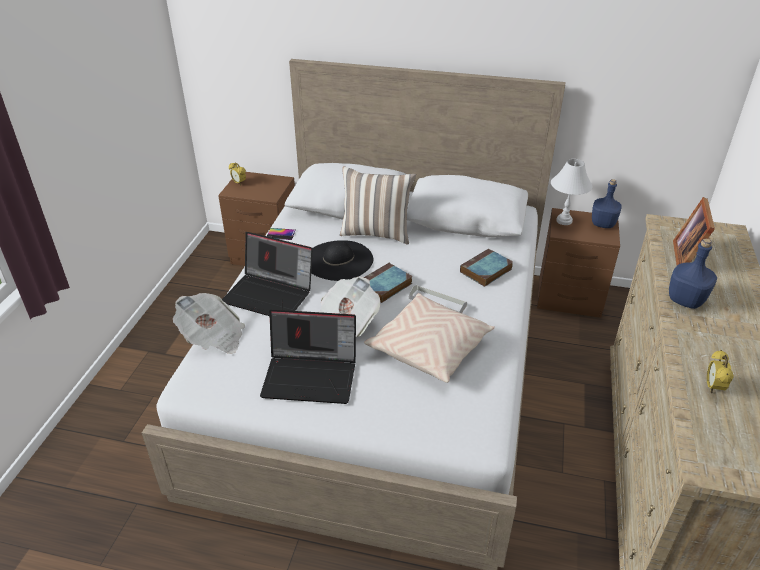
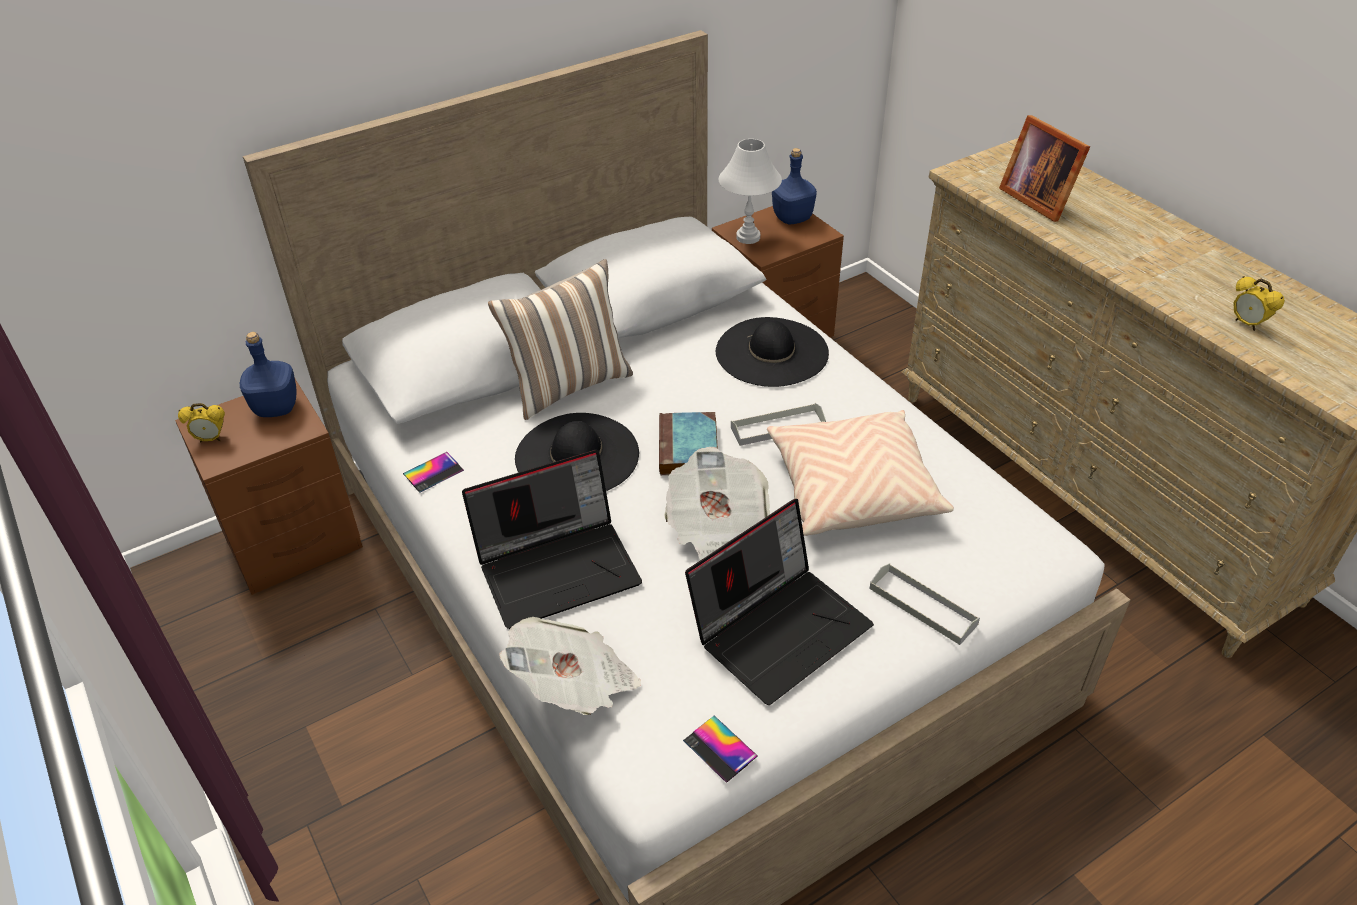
camera: 45 degrees left, 5 degrees up
book [460,248,513,287] -> black hat [716,317,829,387]
blue bottle [669,239,717,309] -> blue bottle moved to [240,332,297,417]
none -> phone [683,716,758,783]
none -> grey tray [870,563,980,645]

